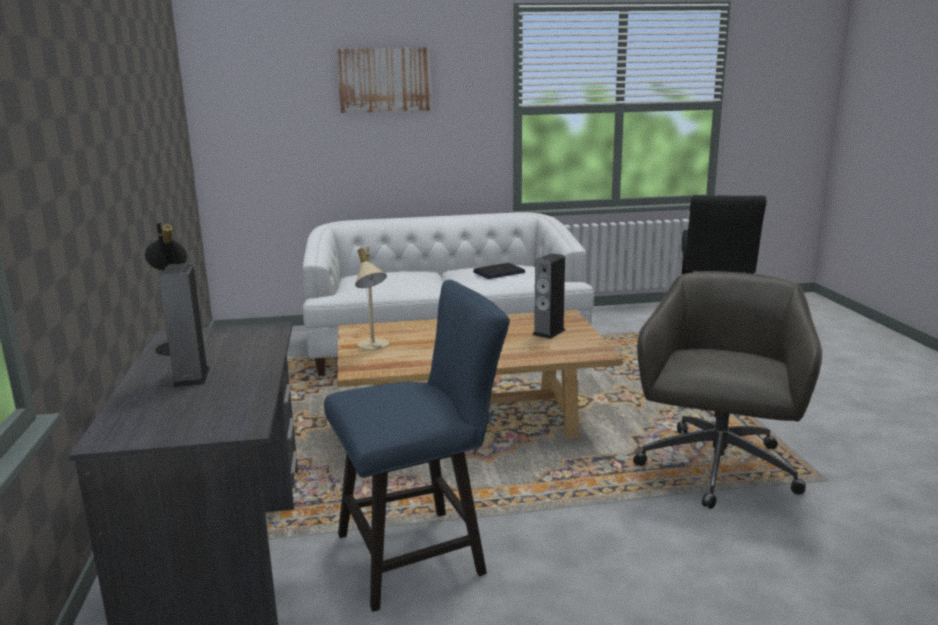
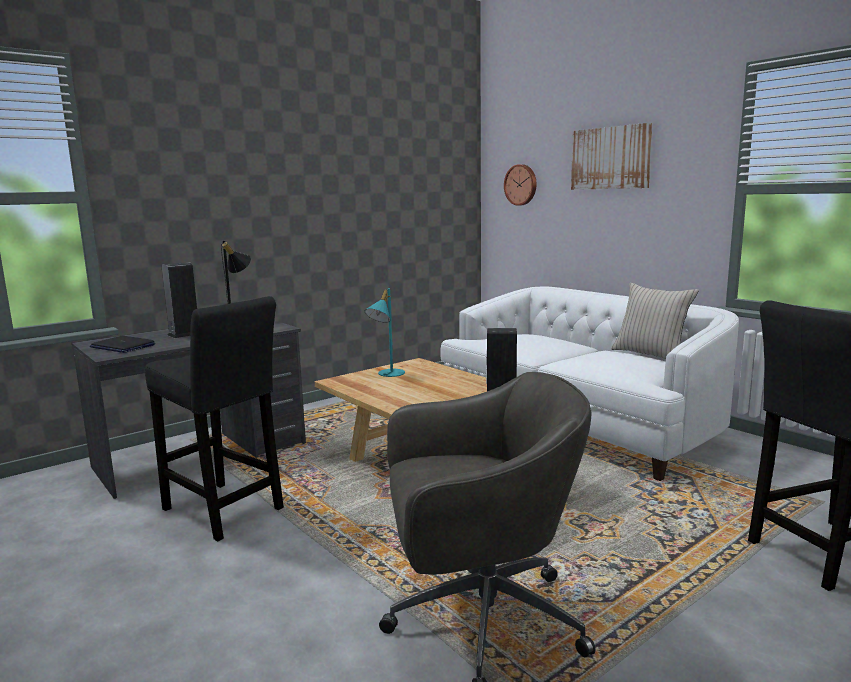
camera: 60 degrees right, 5 degrees down
blue chair [324,280,510,612] -> black stool [145,296,284,541]
beige table lamp [355,246,389,350] -> turquoise table lamp [365,288,405,377]
laptop [473,263,525,279] -> laptop moved to [90,336,155,353]
none -> wall clock [504,164,537,206]
none -> beige pillow [611,283,699,359]

